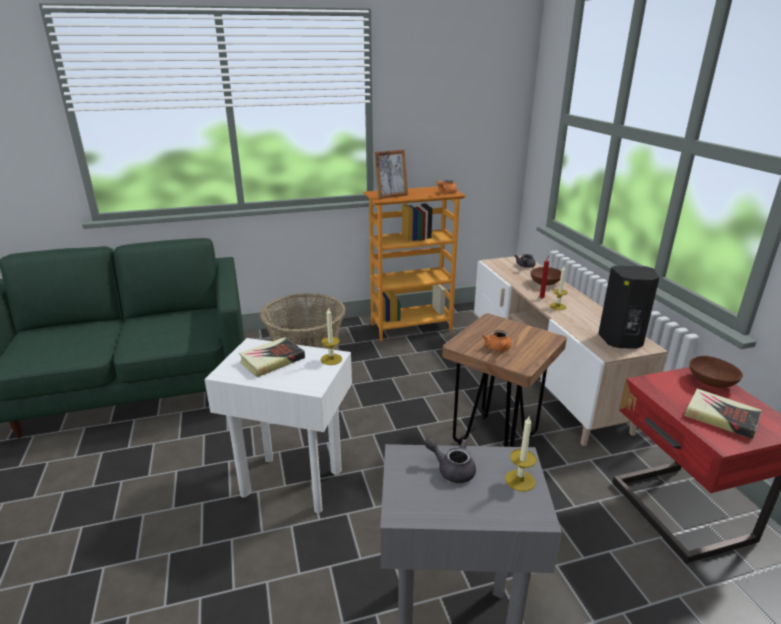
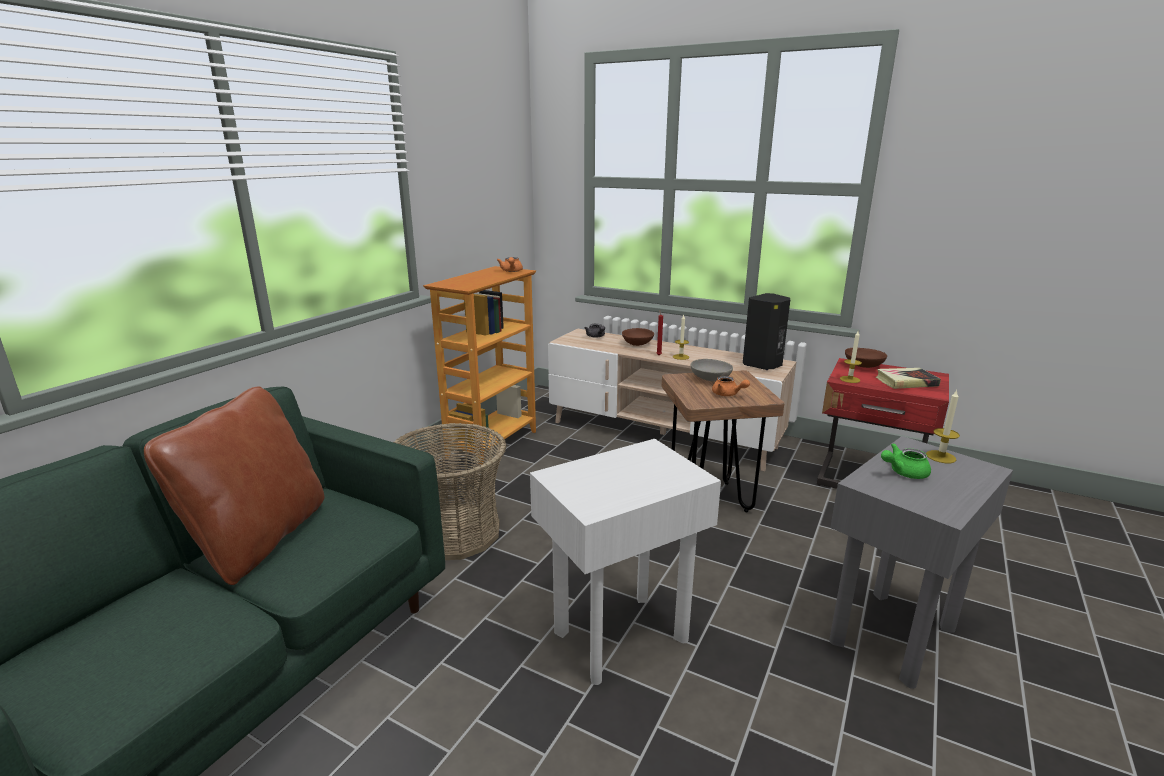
camera: 45 degrees left, 5 degrees down
book [239,337,305,377] -> none
candle [321,307,342,365] -> candle moved to [840,331,862,383]
picture frame [374,150,408,199] -> none
grey teapot [424,437,476,483] -> green teapot [881,443,931,479]
none -> brown pillow [144,386,325,585]
none -> grey bowl [691,359,733,381]

